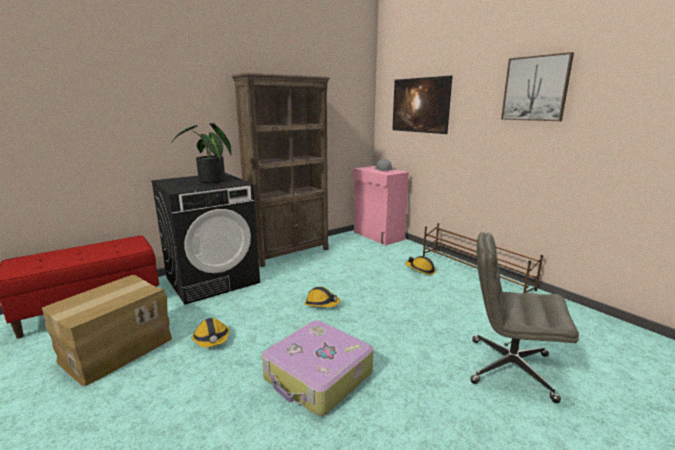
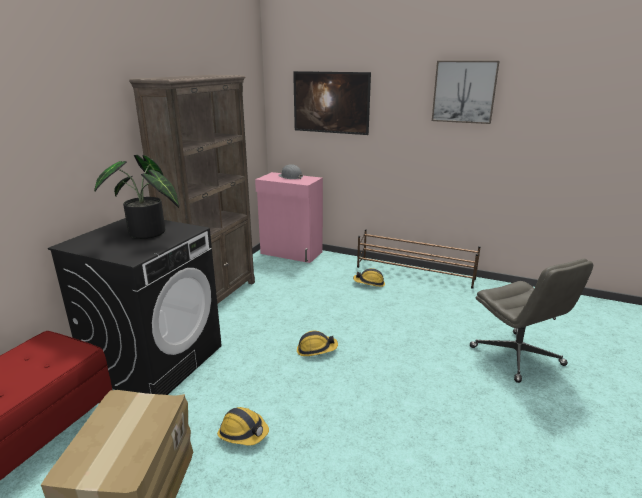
camera: 30 degrees left, 5 degrees up
suitcase [262,320,373,416] -> none
grey office chair [470,232,579,403] -> grey office chair turned 105 degrees counterclockwise [470,259,593,383]

